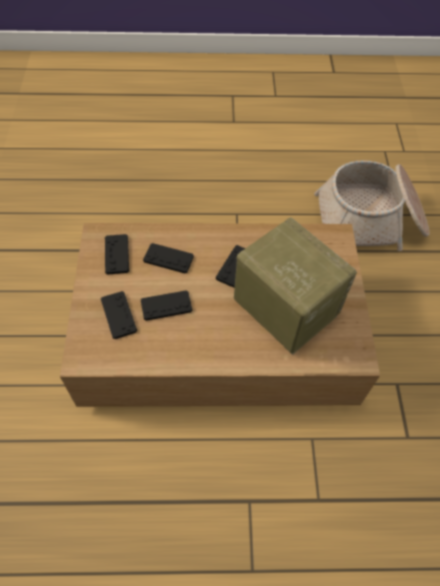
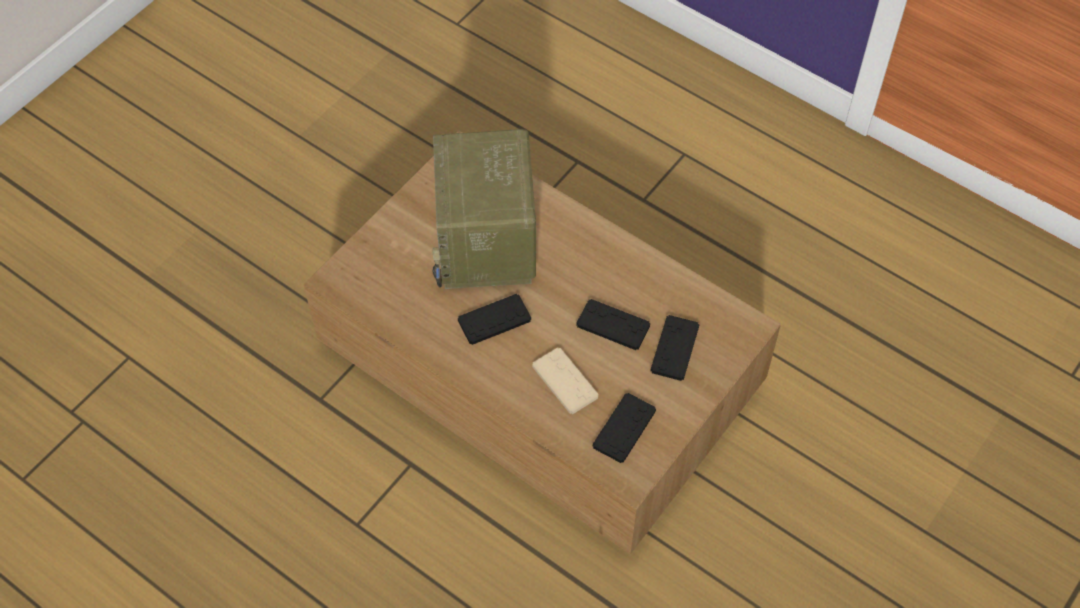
camera: 140 degrees left, 0 degrees up
black game controller [143,243,194,274] -> beige game controller [532,347,598,414]
basket [314,160,430,251] -> none

